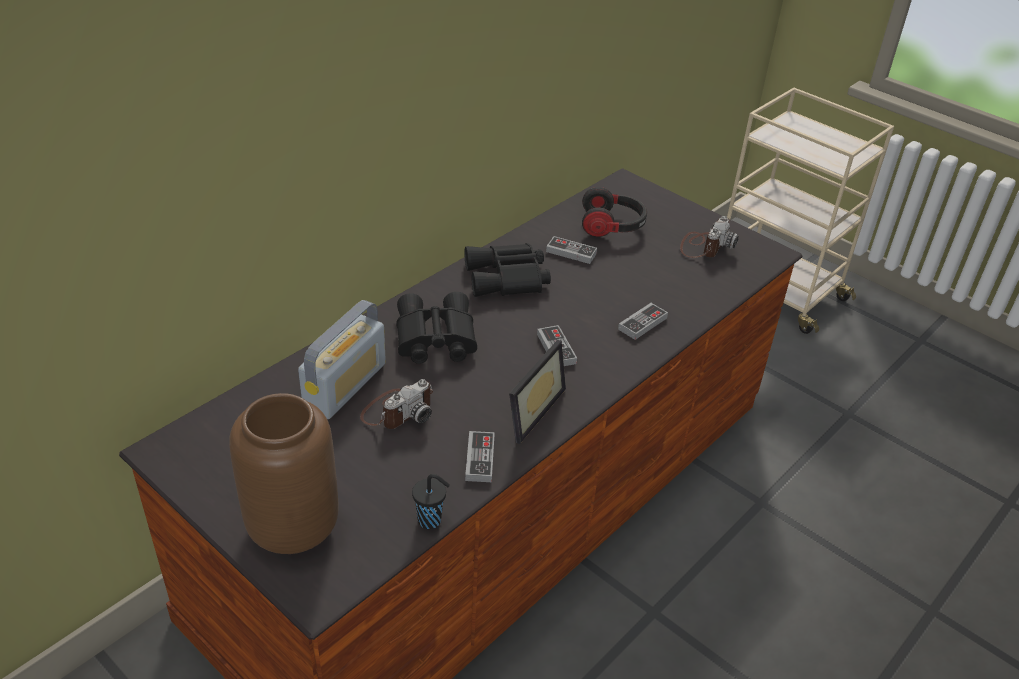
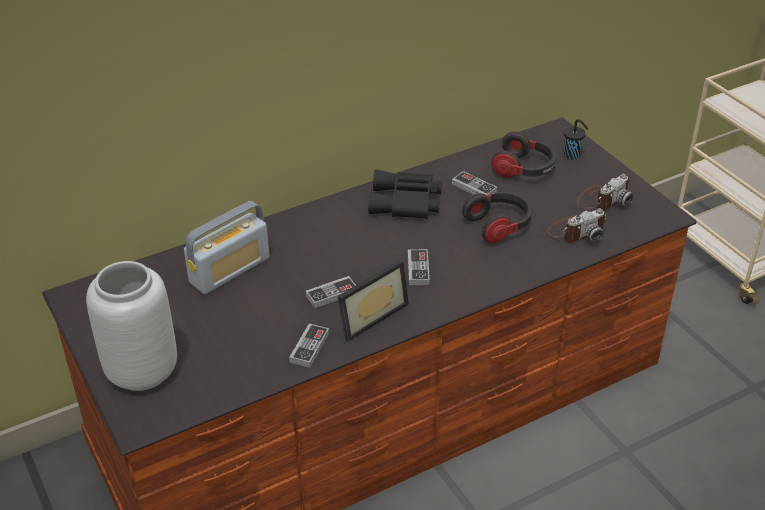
camera: 20 degrees right, 0 degrees up
brown vase [229,393,339,554] -> grey vase [86,261,177,391]
camera [360,379,433,429] -> camera moved to [547,208,607,242]
black binoculars [396,292,477,364] -> none
black cup [412,474,450,529] -> black cup moved to [564,119,588,160]
game controller [618,303,668,340] -> game controller moved to [306,276,356,308]
none -> headphones [462,192,532,243]

